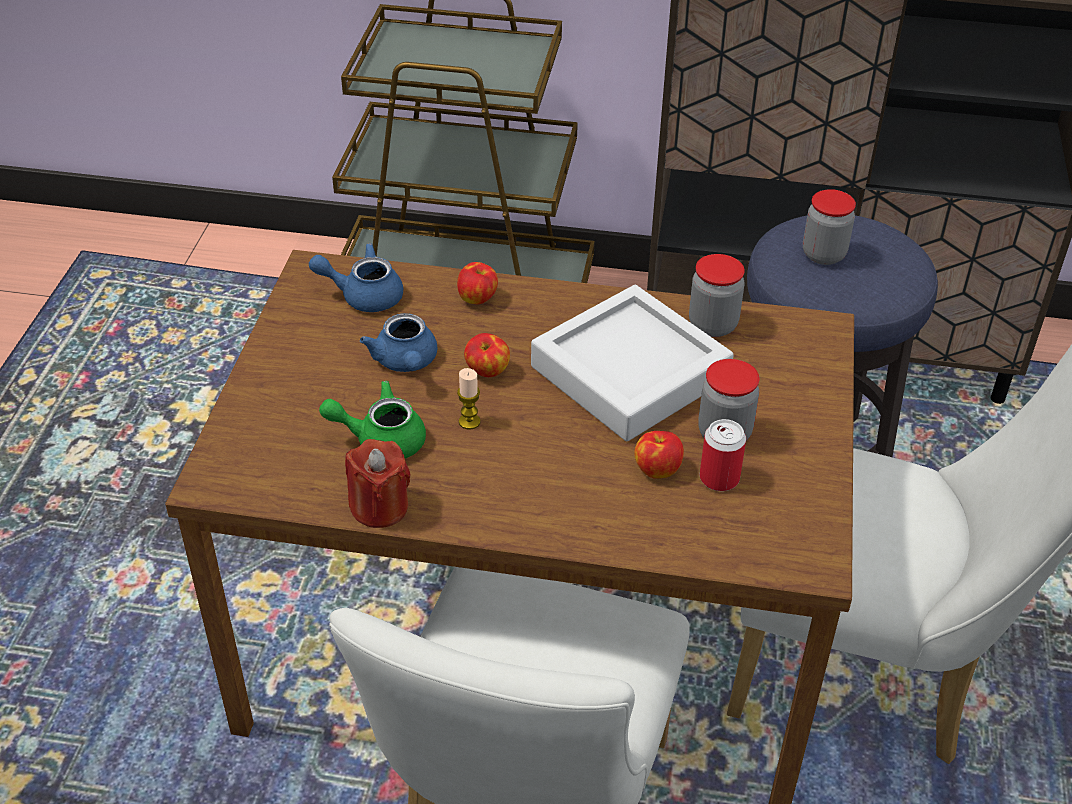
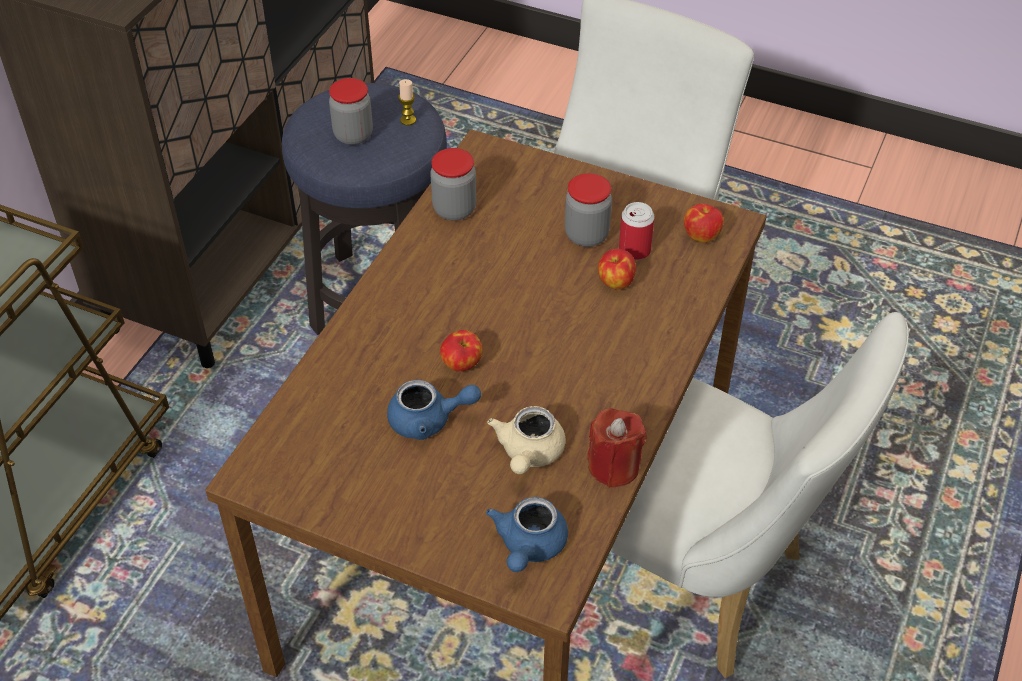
camera: 75 degrees left, 5 degrees up
blue teapot [309,243,403,312] -> blue teapot moved to [486,497,568,572]
green teapot [319,381,426,458] -> beige teapot [487,406,566,474]
apple [457,262,498,304] -> apple moved to [684,204,724,243]
candle [457,368,481,430] -> candle moved to [398,79,416,126]
grey tray [531,285,734,441] -> none

